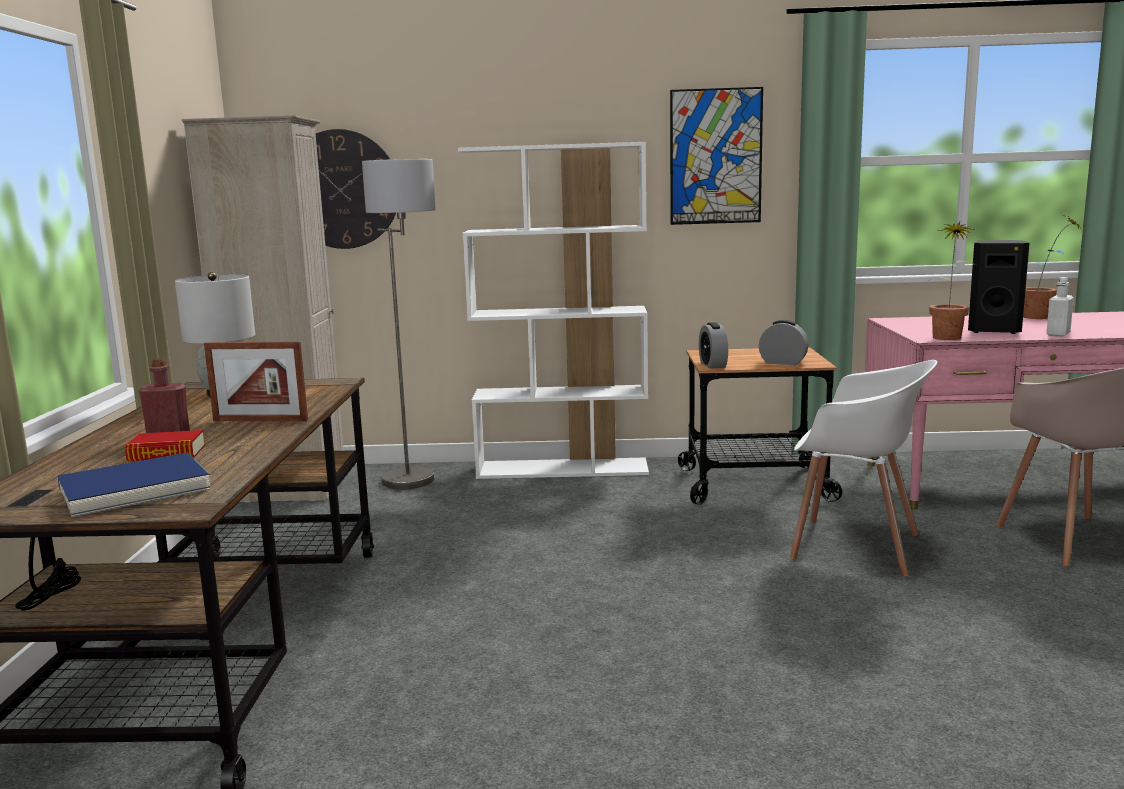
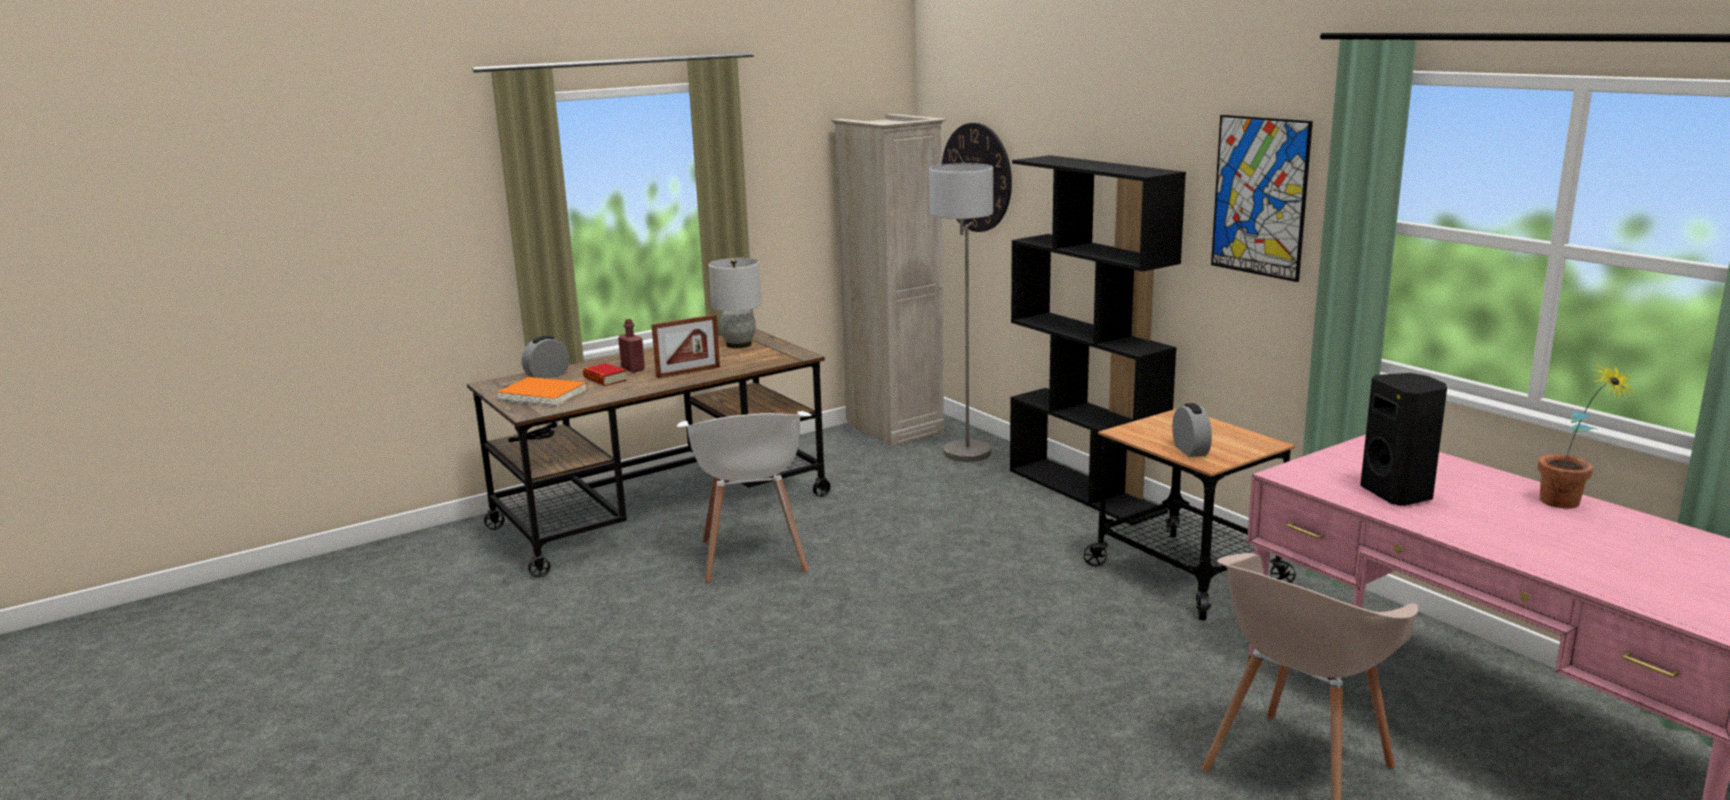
camera: 55 degrees right, 5 degrees up
blue book [57,453,210,517] -> orange book [496,377,588,407]
picture frame [204,341,308,421] -> picture frame turned 90 degrees counterclockwise [651,314,720,378]
white bookcase [458,142,649,479] -> black bookcase [1010,155,1186,525]
alarm clock [699,322,728,369] -> alarm clock moved to [522,336,569,379]
white chair [790,360,937,577] -> white chair moved to [677,411,812,582]
potted plant [928,222,976,340] -> none
white bottle [1046,277,1074,337] -> none

